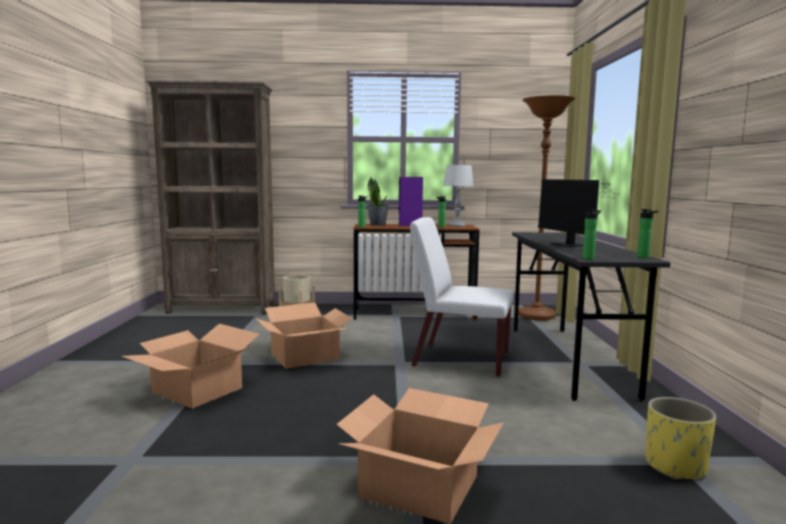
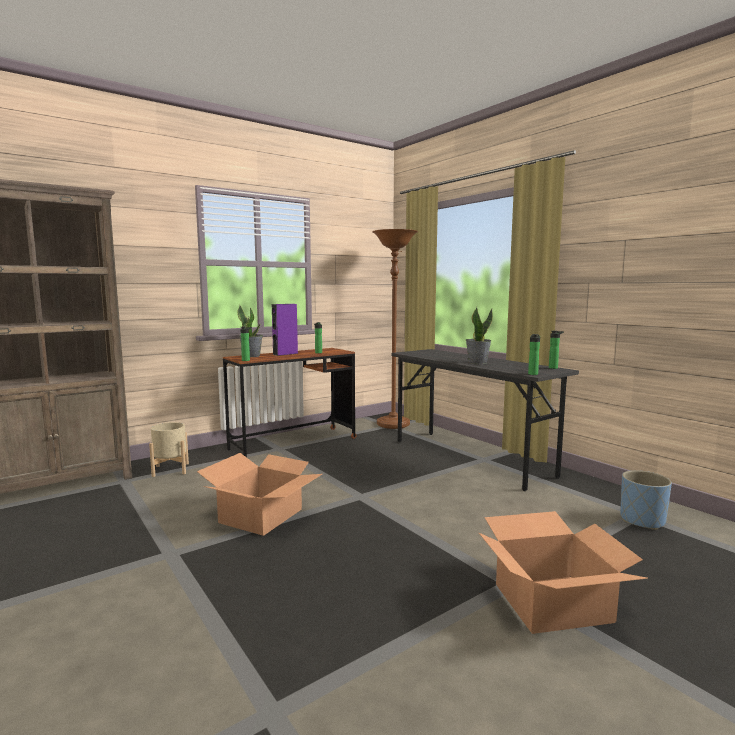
camera: 35 degrees left, 0 degrees up
cardboard box [121,324,260,409] -> none
white chair [410,217,514,377] -> none
grey table lamp [443,165,474,227] -> none
monitor [538,179,616,247] -> potted plant [466,307,493,364]
yellow planter [646,397,716,480] -> blue planter [620,470,672,530]

